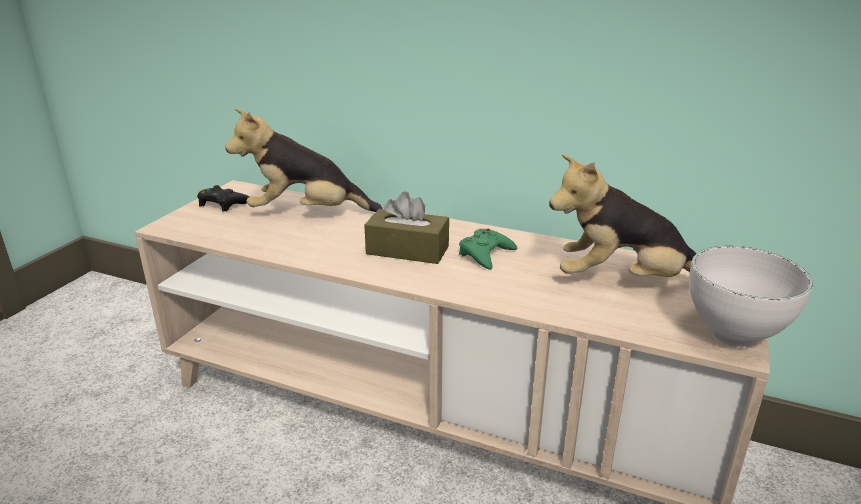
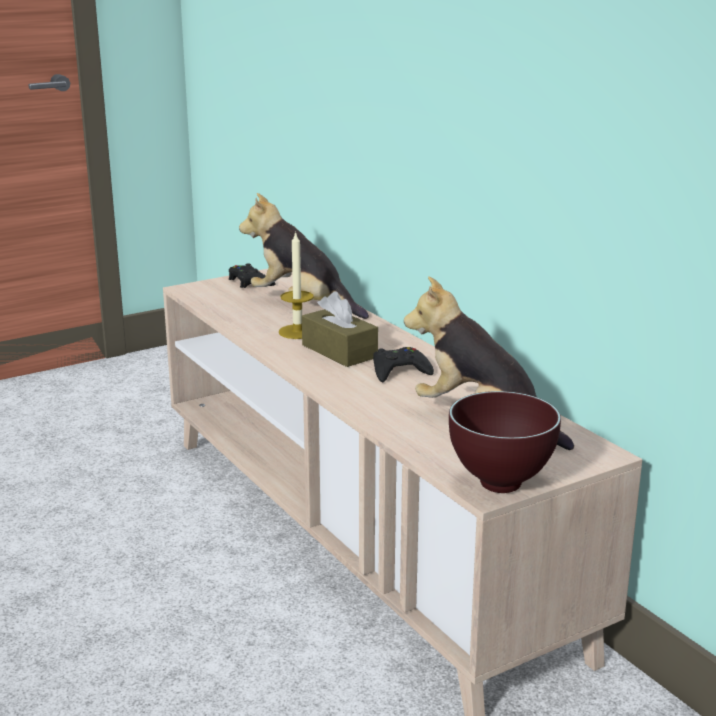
camera: 35 degrees right, 5 degrees down
green game controller [459,229,517,270] -> black game controller [373,347,434,382]
white bowl [689,246,813,347] -> brown bowl [449,391,561,493]
none -> candle [279,231,314,339]

